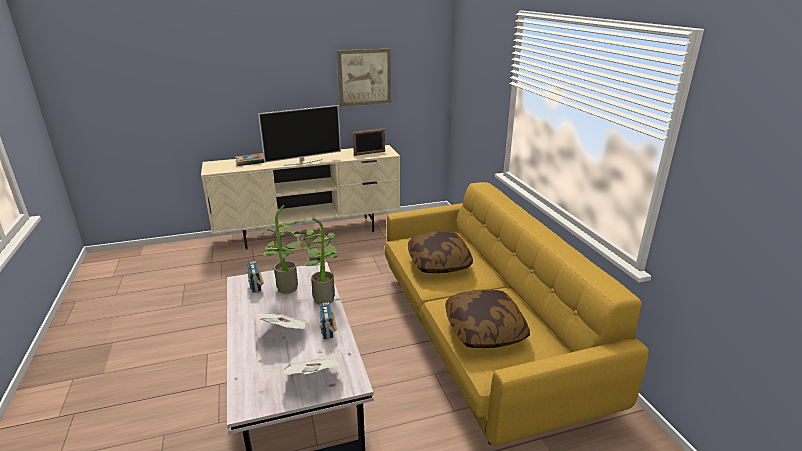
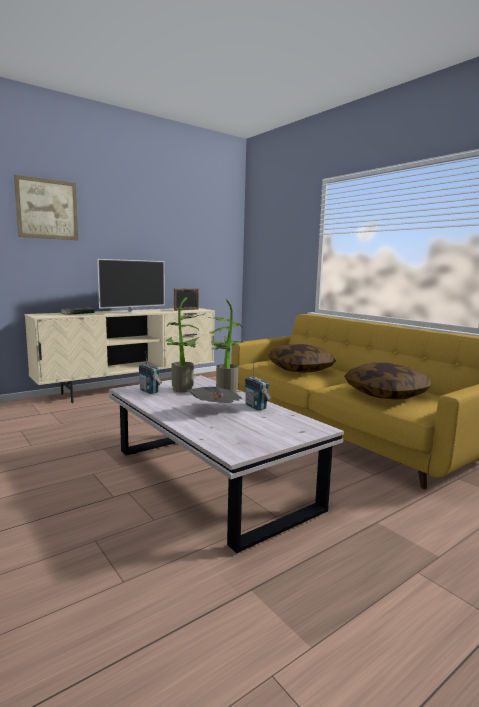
camera: 20 degrees left, 15 degrees down
newspaper [281,356,342,375] -> none
picture [337,48,391,106] -> picture moved to [14,175,78,240]

